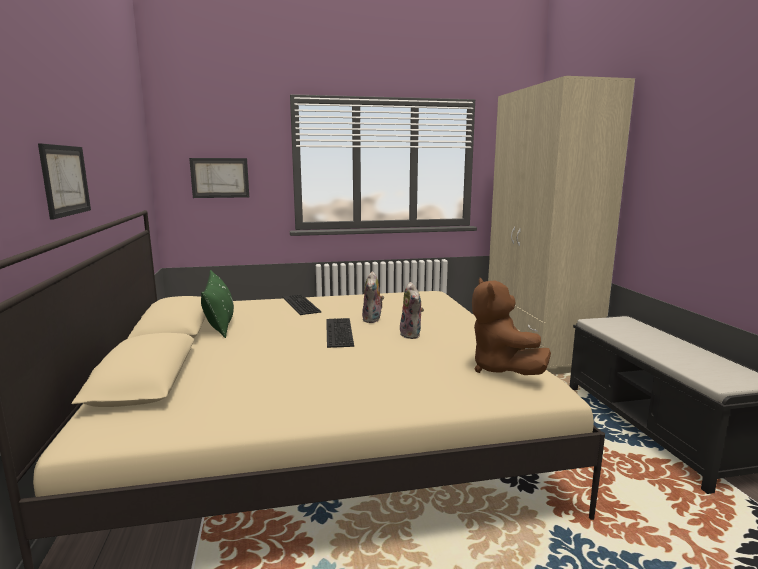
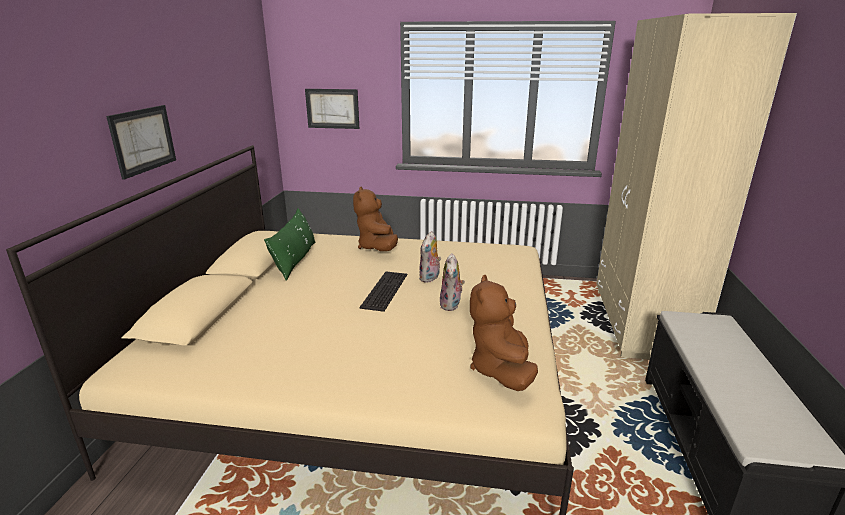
camera: 20 degrees right, 10 degrees up
keyboard [283,294,322,315] -> brown plush toy [353,187,398,251]

